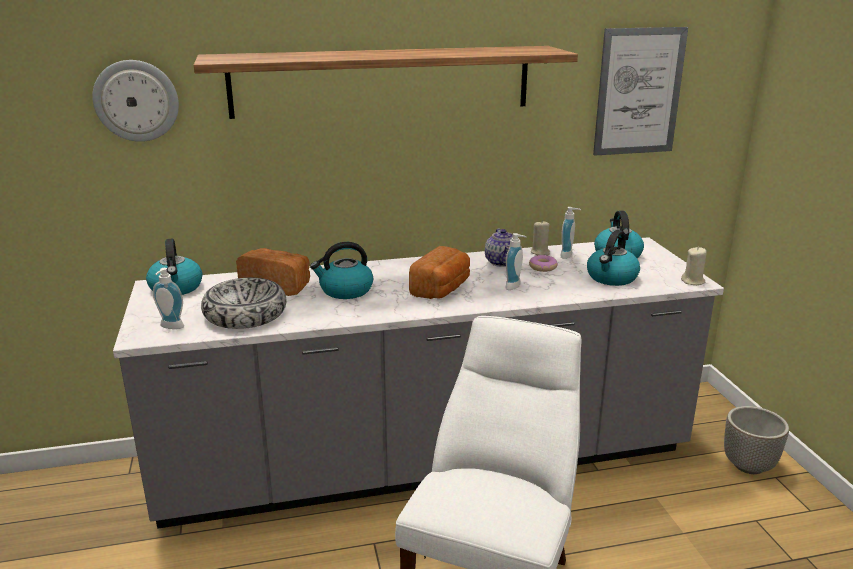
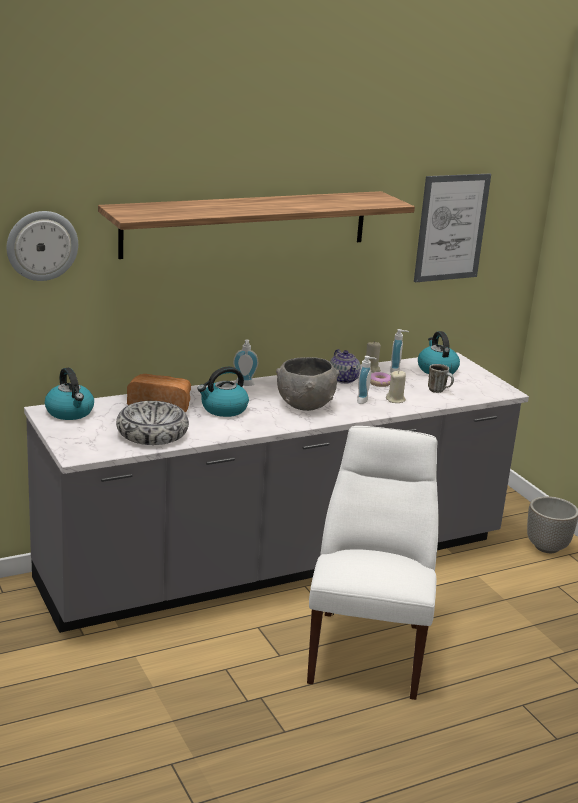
camera: 15 degrees left, 0 degrees up
soap dispenser [153,268,184,329] -> soap dispenser moved to [233,340,258,386]
bread [409,246,470,299] -> grey bowl [276,357,340,411]
kettle [587,230,640,286] -> mug [428,364,454,393]
beige candle [681,247,707,285] -> beige candle moved to [386,370,406,403]

